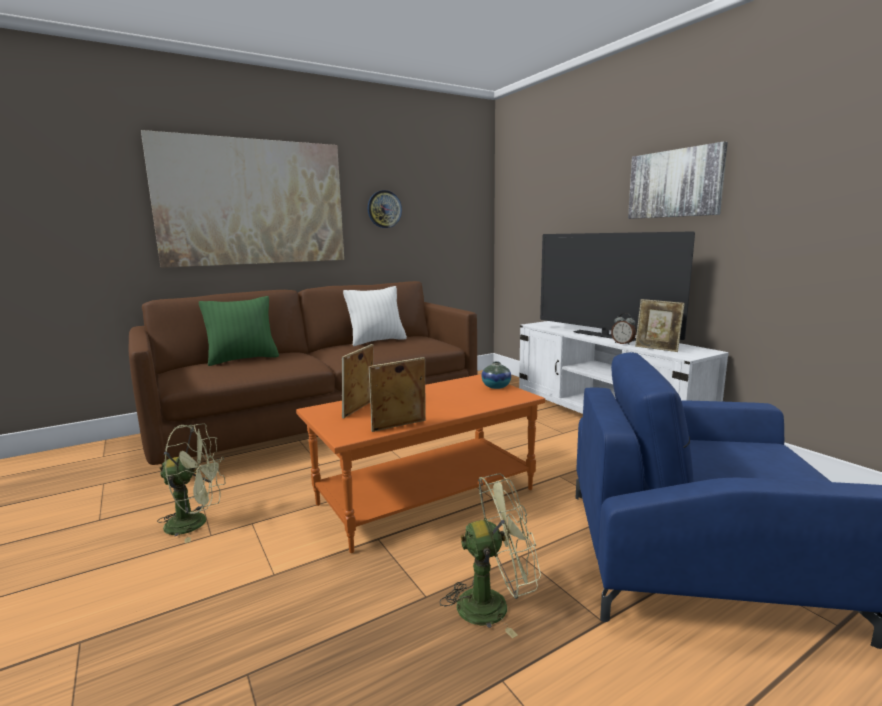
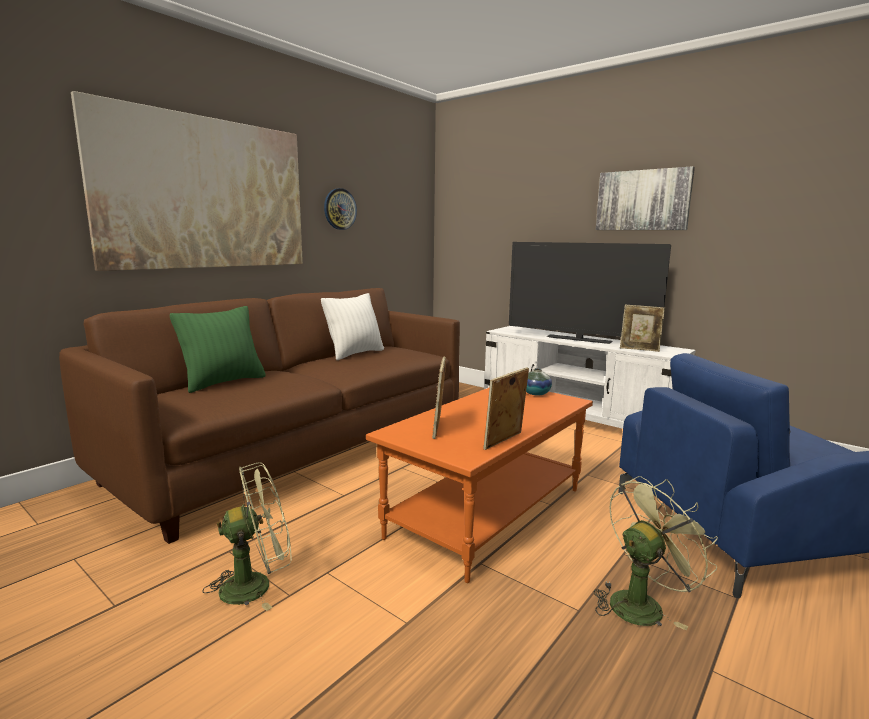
camera: 20 degrees left, 0 degrees up
alarm clock [611,313,636,345] -> none

